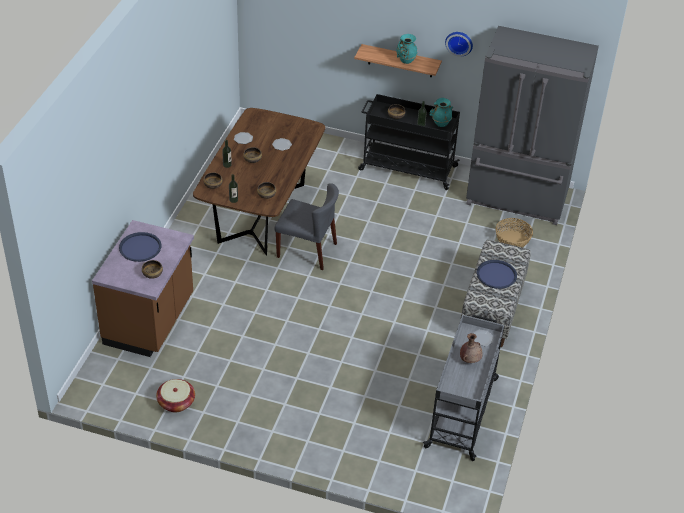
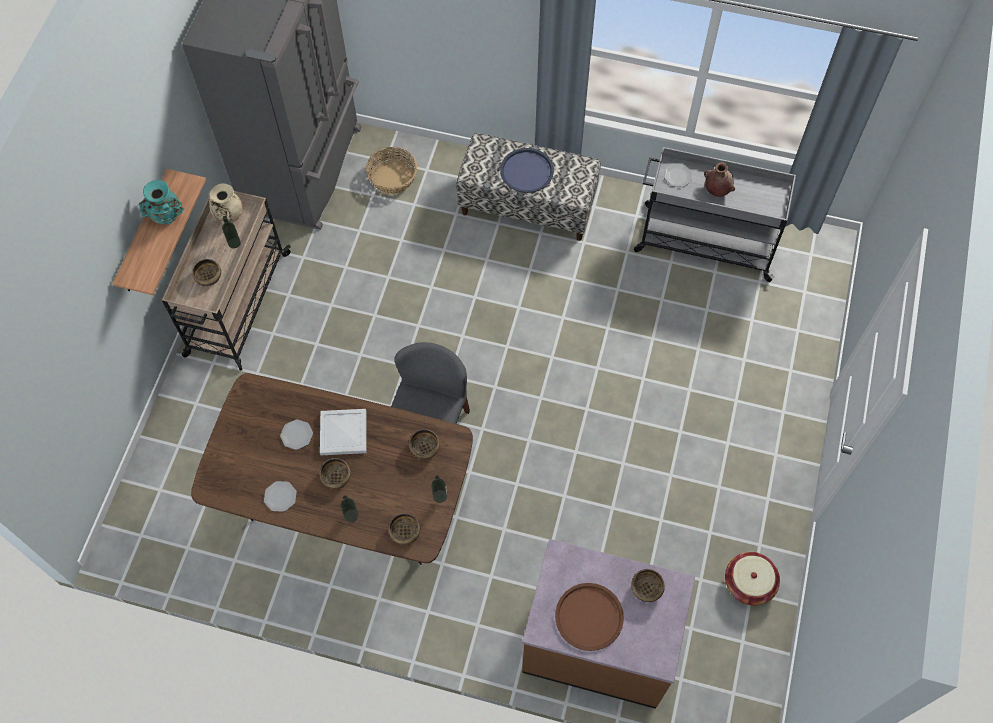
camera: 90 degrees left, 20 degrees up
blue tray [119,232,161,262] -> brown tray [555,583,624,651]
black cart [358,94,460,190] -> beige cart [162,186,291,371]
turquoise vase [429,98,453,127] -> beige vase [209,183,243,224]
wall clock [445,32,473,57] -> none
none -> white tray [320,409,367,455]

